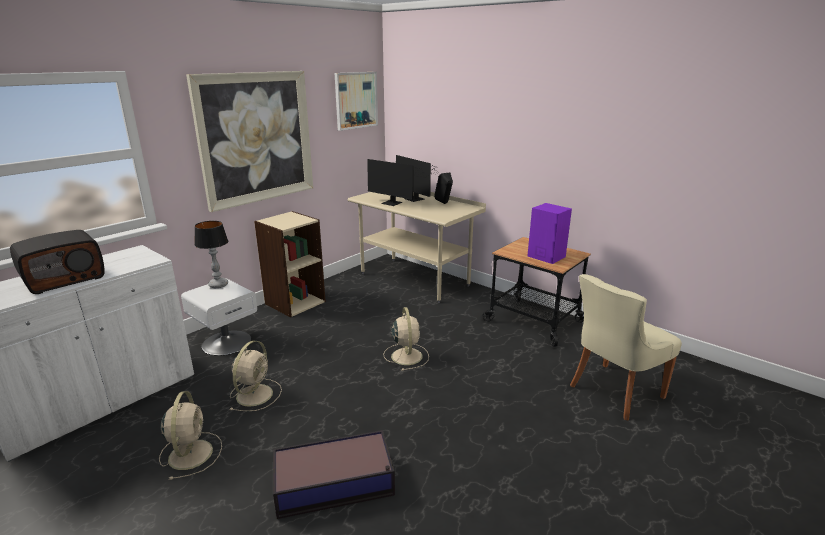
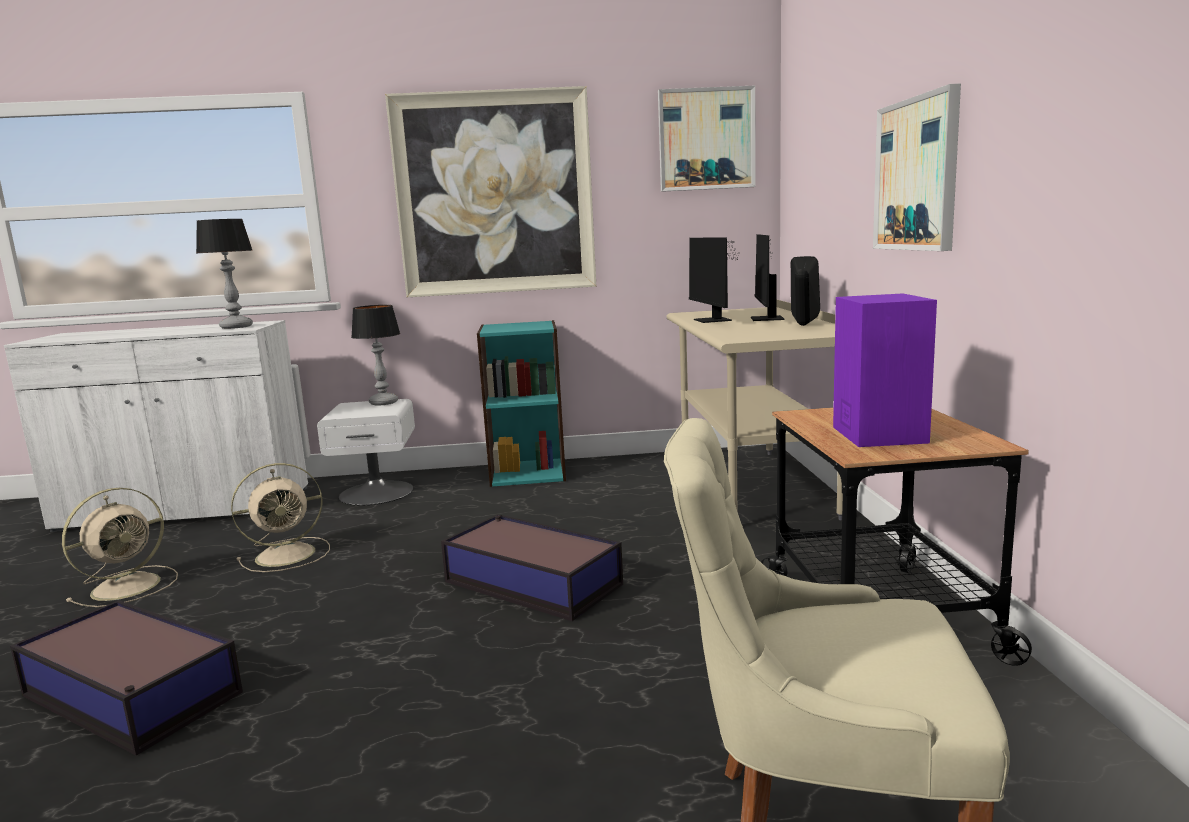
camera: 45 degrees right, 10 degrees down
radio [10,230,105,294] -> none
beige bookcase [254,211,326,317] -> turquoise bookcase [477,320,566,487]
beige fan [383,307,429,371] -> storage box [441,514,623,621]
none -> table lamp [196,219,253,329]
none -> picture [873,83,961,251]

